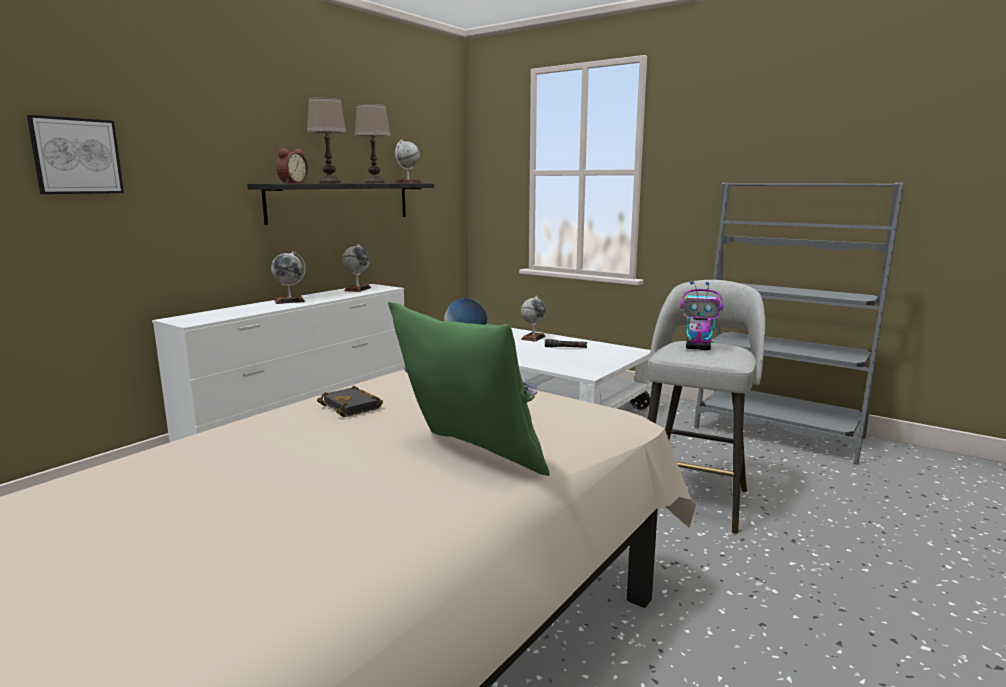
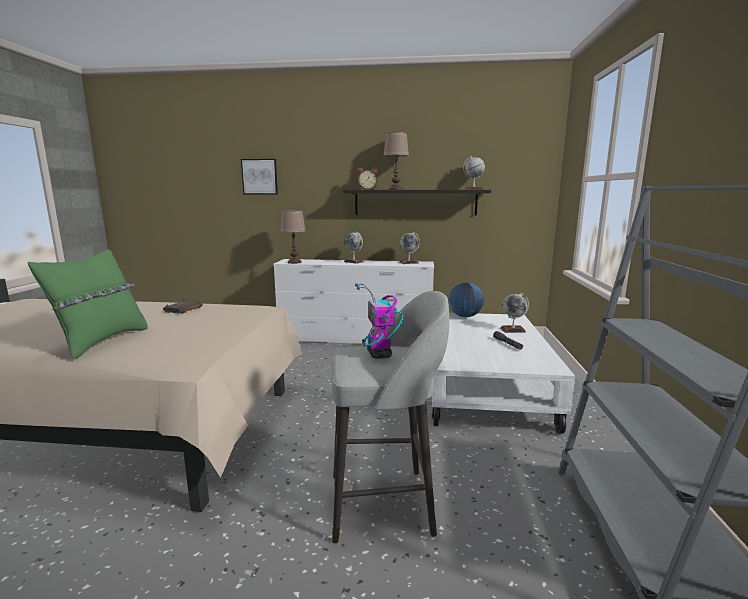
camera: 60 degrees right, 0 degrees up
brown table lamp [354,104,391,183] -> brown table lamp moved to [280,210,306,264]

